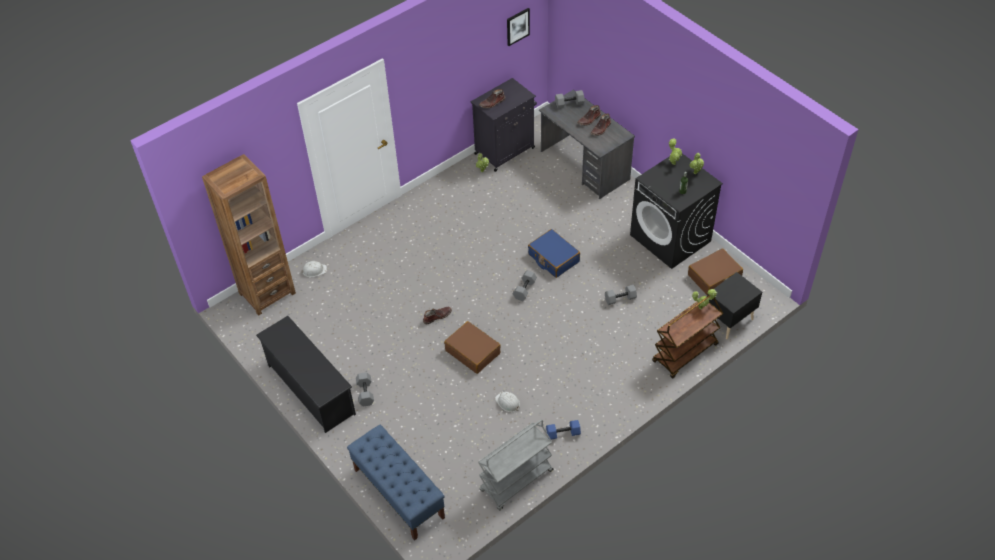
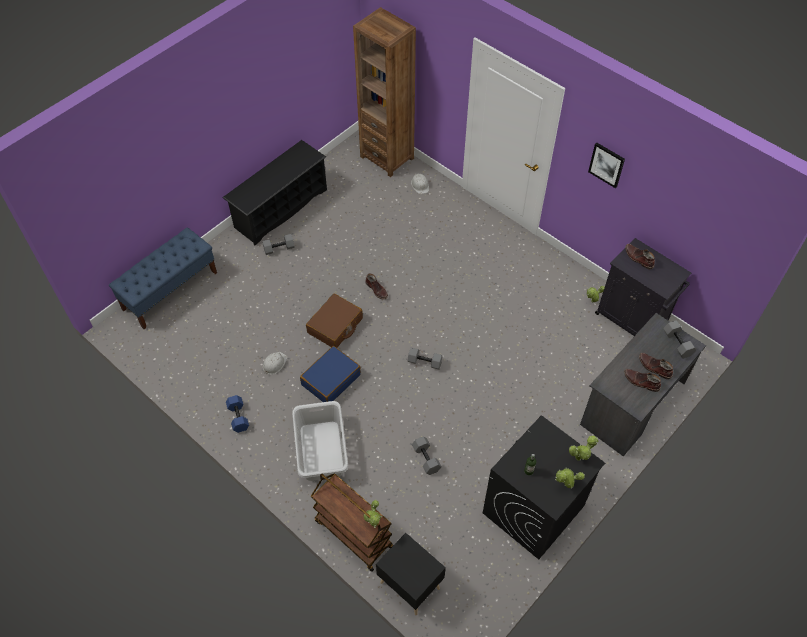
camera: 80 degrees right, 5 degrees up
grey cart [478,419,553,511] -> none
picture [507,8,530,46] -> picture moved to [588,143,625,188]
blue suitcase [528,229,580,278] -> blue suitcase moved to [300,346,361,402]
brown suitcase [688,248,743,295] -> none
none -> grey laundry basket [292,401,348,481]

